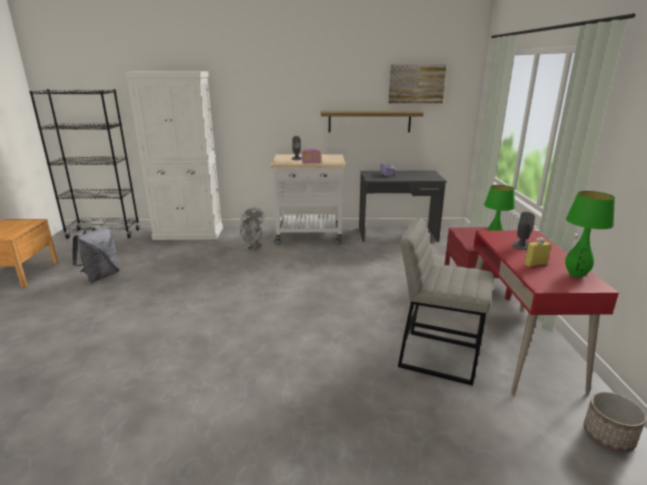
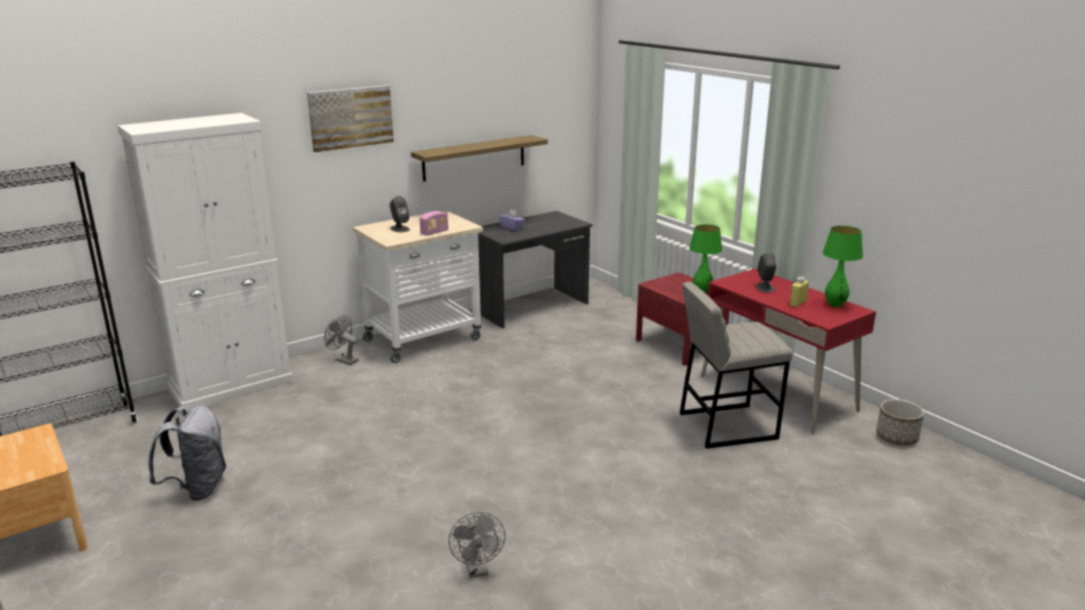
camera: 35 degrees left, 0 degrees up
grey fan [240,219,262,250] -> grey fan moved to [449,512,505,578]
picture [388,64,447,103] -> picture moved to [307,85,394,152]

